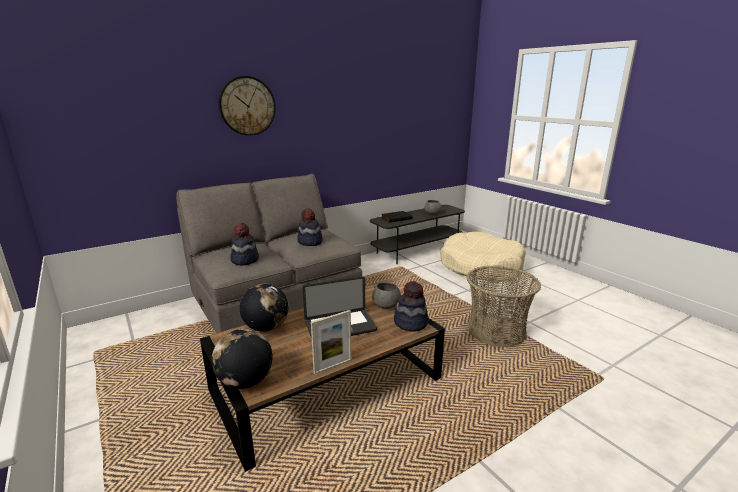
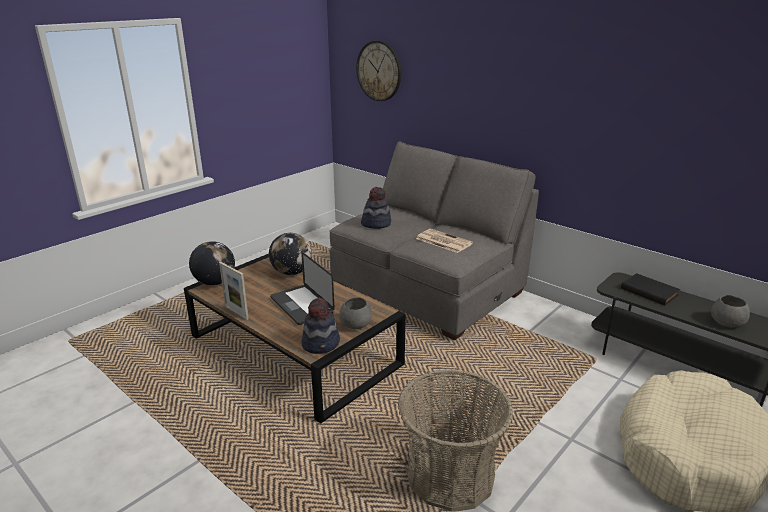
camera: 75 degrees right, 5 degrees up
wall clock [219,76,276,136] -> wall clock moved to [356,41,402,101]
hat [297,208,323,246] -> newspaper [416,229,473,253]

